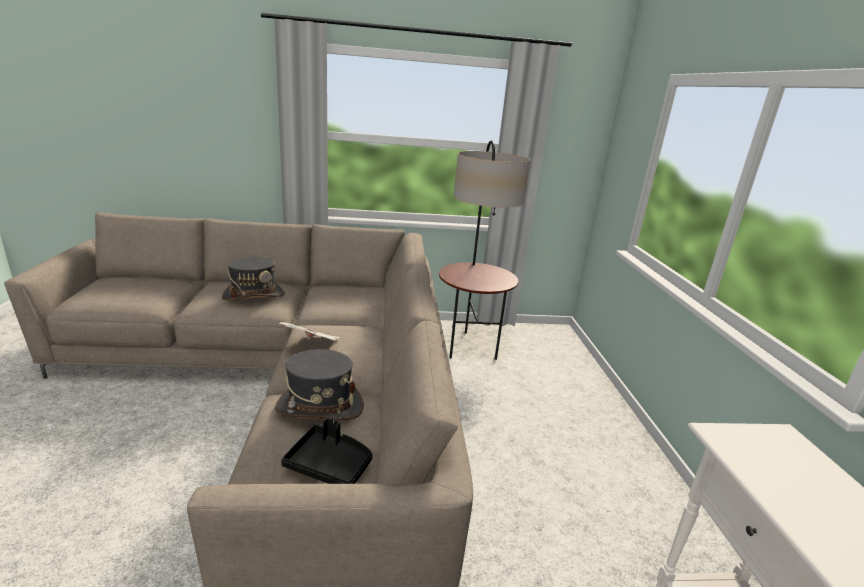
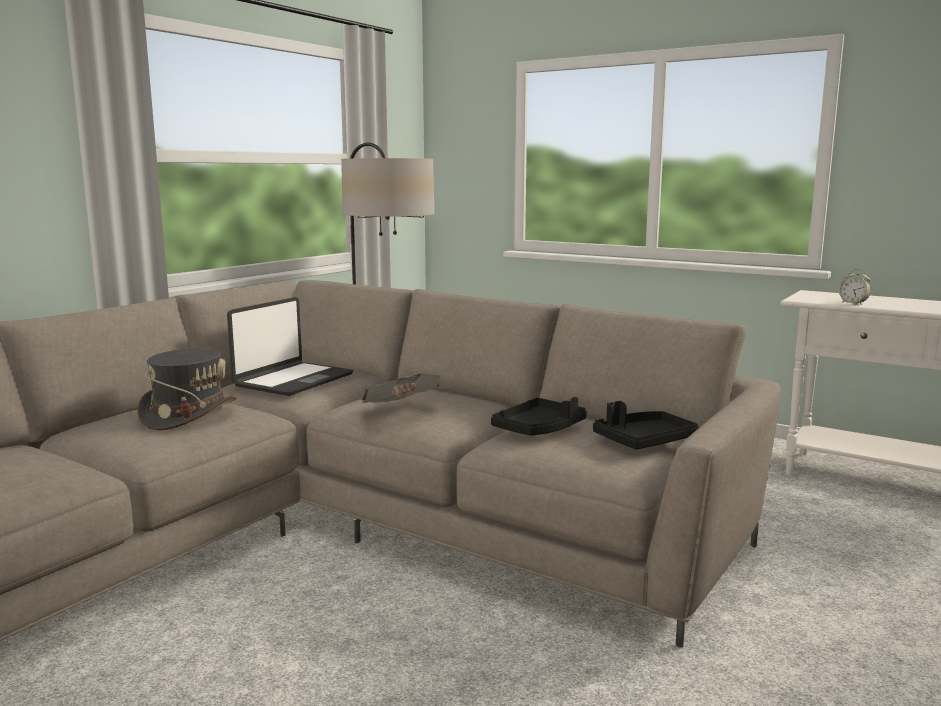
camera: 50 degrees left, 10 degrees down
grey hat [275,349,364,421] -> black tray [491,397,587,436]
none -> laptop [227,297,353,396]
none -> alarm clock [839,269,871,305]

